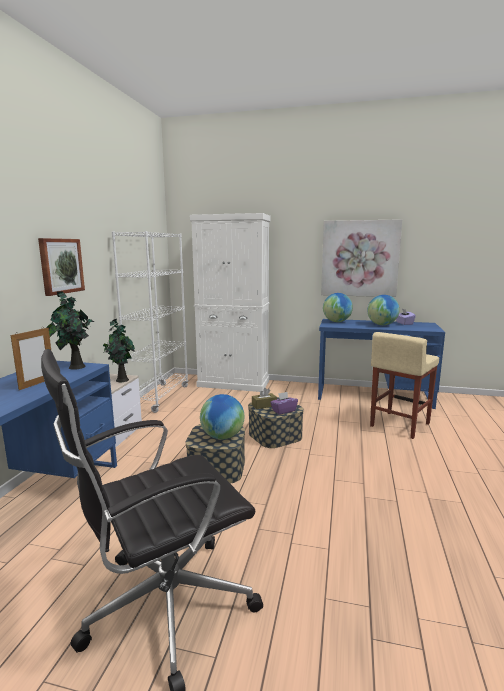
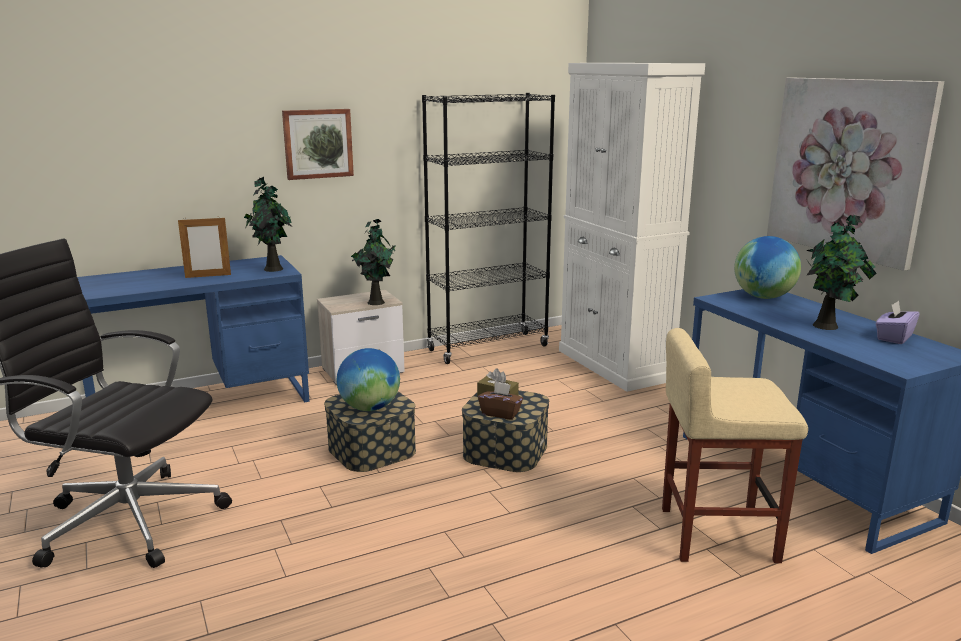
camera: 50 degrees right, 5 degrees up
white bookcase [112,231,189,413] -> black bookcase [422,93,555,364]
purple tissue box [270,392,298,415] -> brown tissue box [478,382,523,420]
globe [367,295,400,325] -> potted plant [806,214,876,330]

